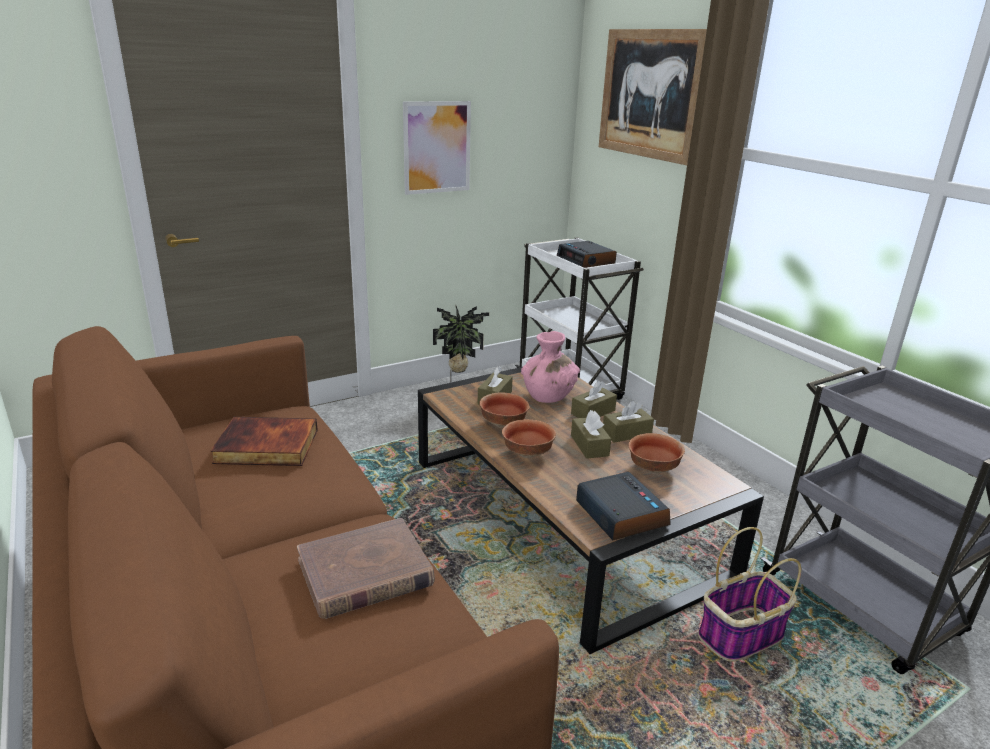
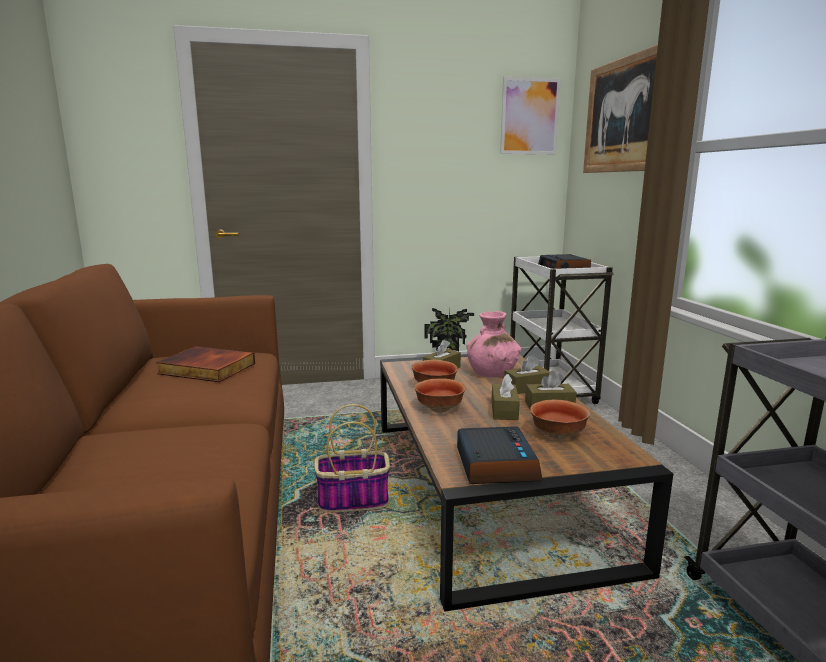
camera: 20 degrees right, 10 degrees down
brown book [297,518,435,619] -> none
picture [403,101,471,195] -> picture moved to [500,77,561,154]
basket [698,527,801,662] -> basket moved to [314,404,390,513]

